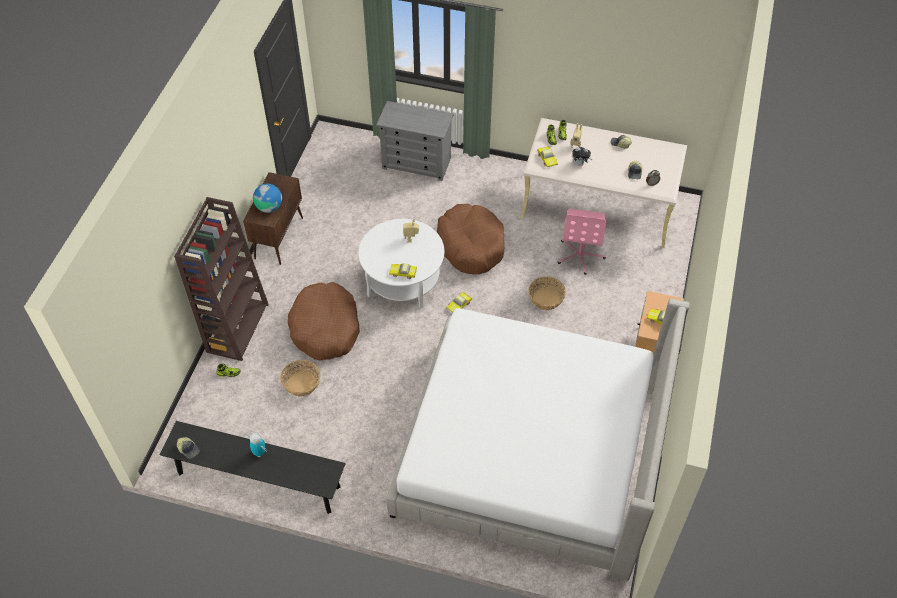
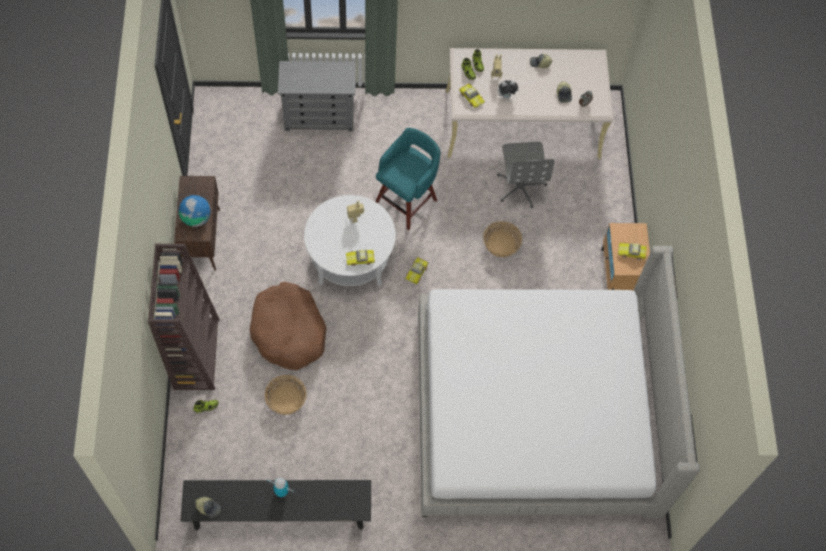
camera: 20 degrees left, 10 degrees up
brown dog bed [437,204,504,274] -> turquoise stool [375,128,441,230]
pink office chair [558,209,606,275] -> grey office chair [497,142,554,208]

